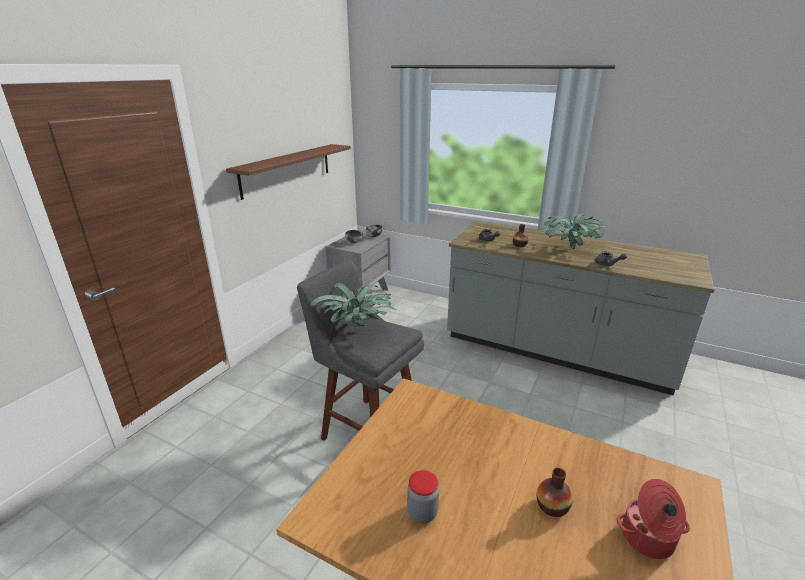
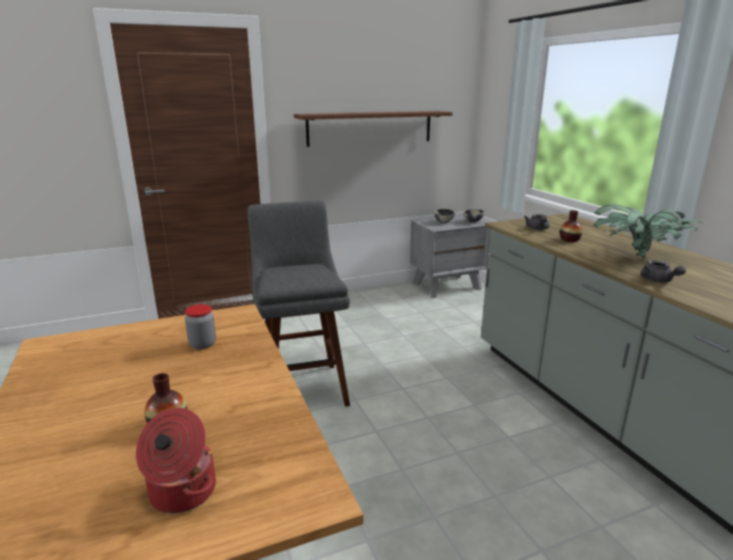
camera: 40 degrees right, 5 degrees down
potted plant [310,283,398,330] -> none
jar [407,470,439,523] -> jar moved to [185,304,216,349]

